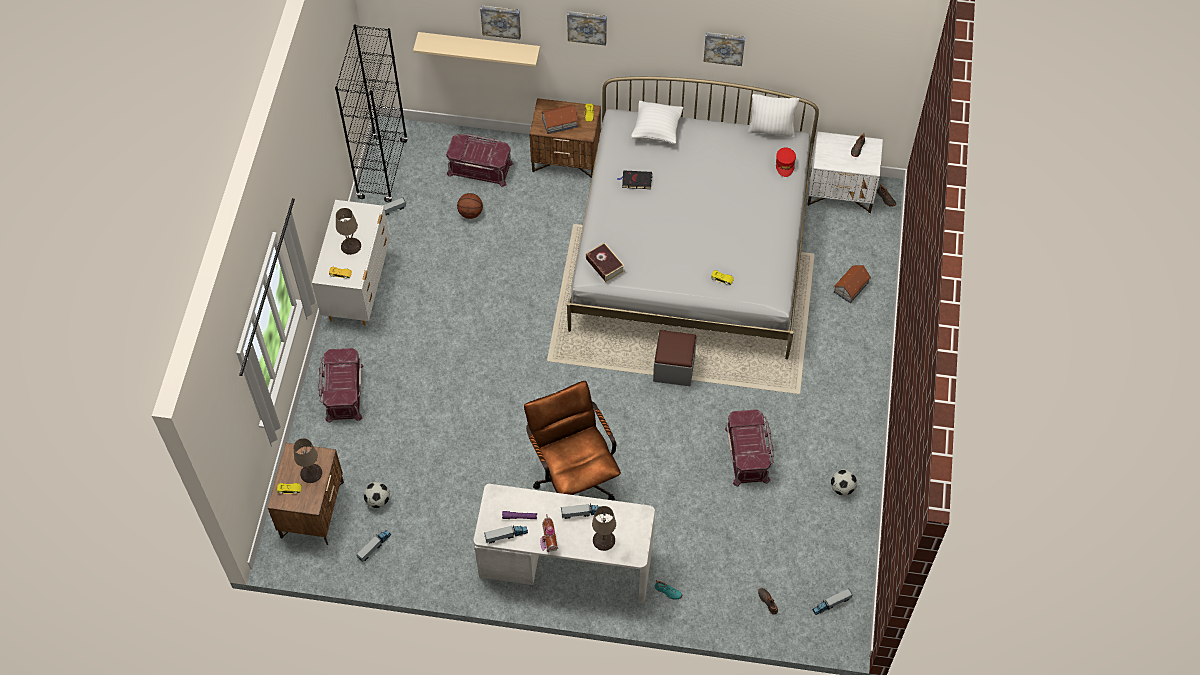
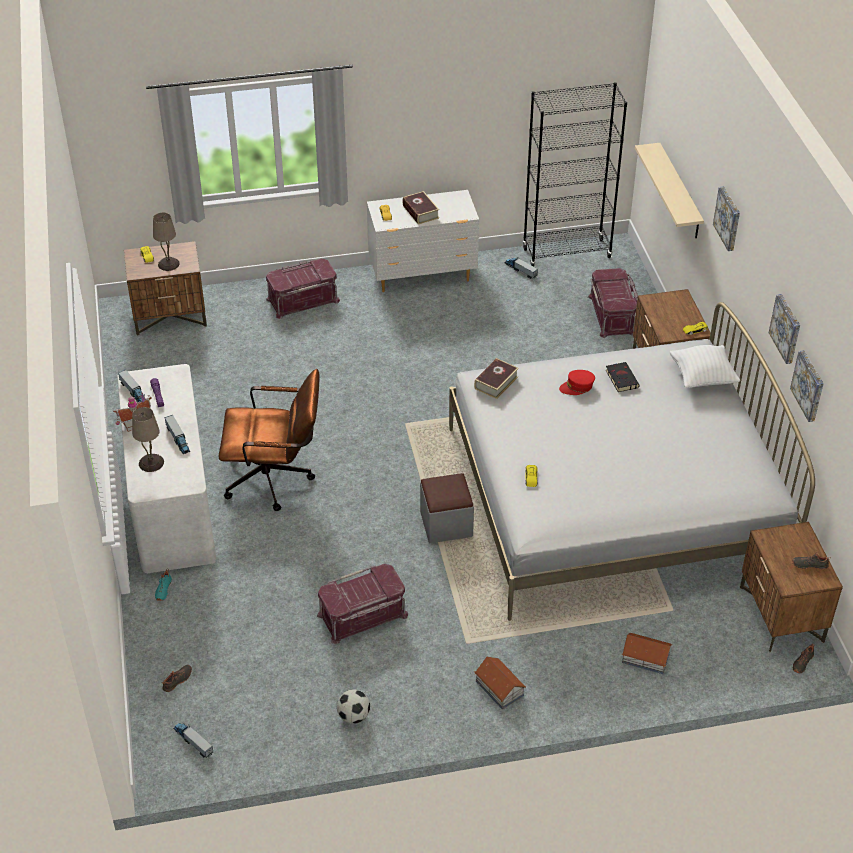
camera: 70 degrees right, 15 degrees down
beige table lamp [336,208,361,255] -> book [403,191,439,225]
toy truck [356,530,391,562] -> none
football [364,482,390,508] -> none
basketball [457,193,483,219] -> none
picture [480,5,521,40] -> picture moved to [790,350,824,422]
brown office chair [524,381,621,501] -> brown office chair turned 45 degrees clockwise [219,369,320,511]
toy house [541,104,578,134] -> toy house moved to [475,657,526,709]
white pillow [748,94,799,137] -> none
red cap [776,147,796,177] -> red cap moved to [559,370,595,395]
white nightstand [807,132,883,213] -> brown nightstand [740,522,843,652]

